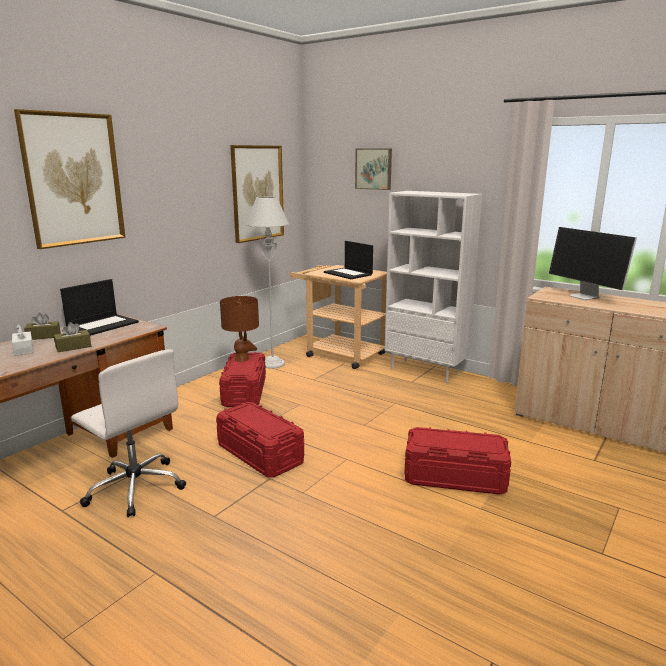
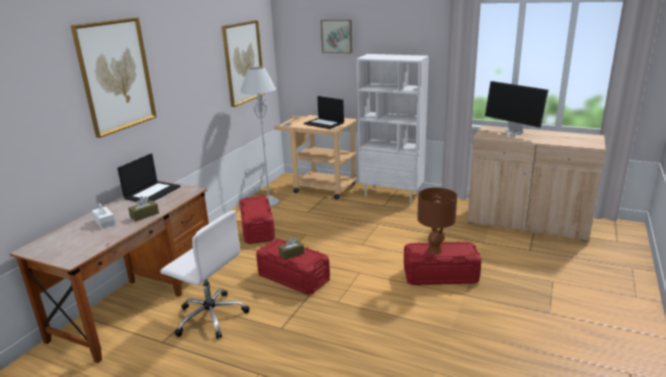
camera: 10 degrees left, 5 degrees up
brown tissue box [24,313,61,340] -> brown tissue box moved to [279,238,304,260]
brown table lamp [220,296,259,362] -> brown table lamp moved to [417,188,457,255]

